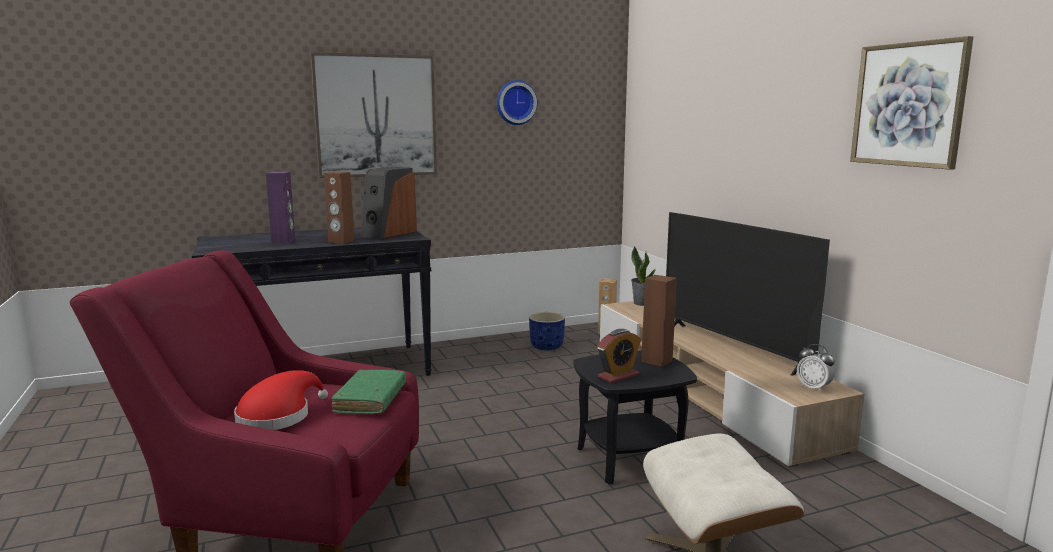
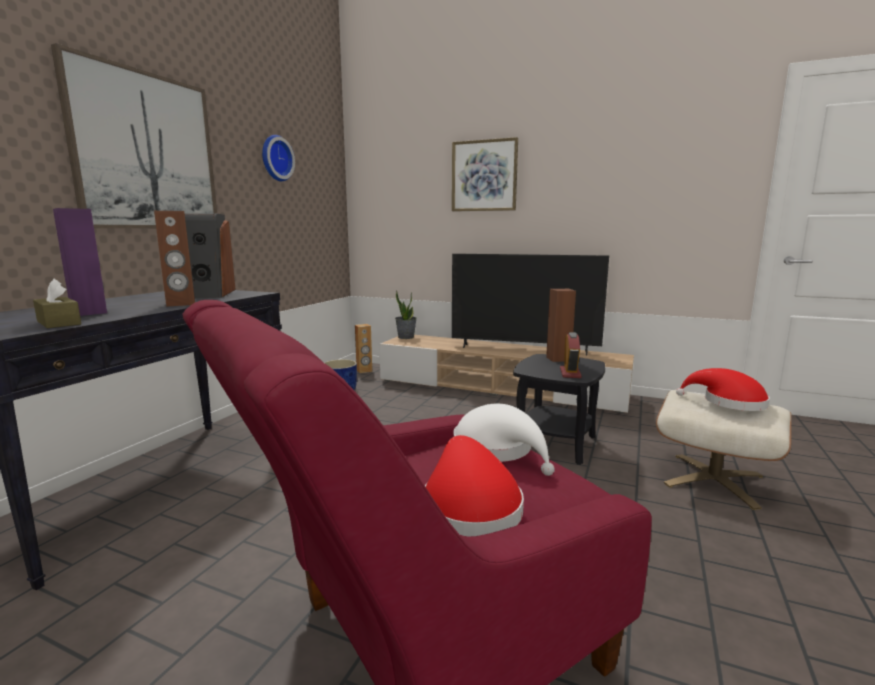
camera: 45 degrees left, 0 degrees up
green book [331,370,406,414] -> white hat [453,404,555,476]
alarm clock [797,344,835,393] -> none
picture [850,36,974,170] -> picture moved to [452,137,518,211]
none -> brown tissue box [33,278,81,328]
none -> red hat [676,368,770,411]

